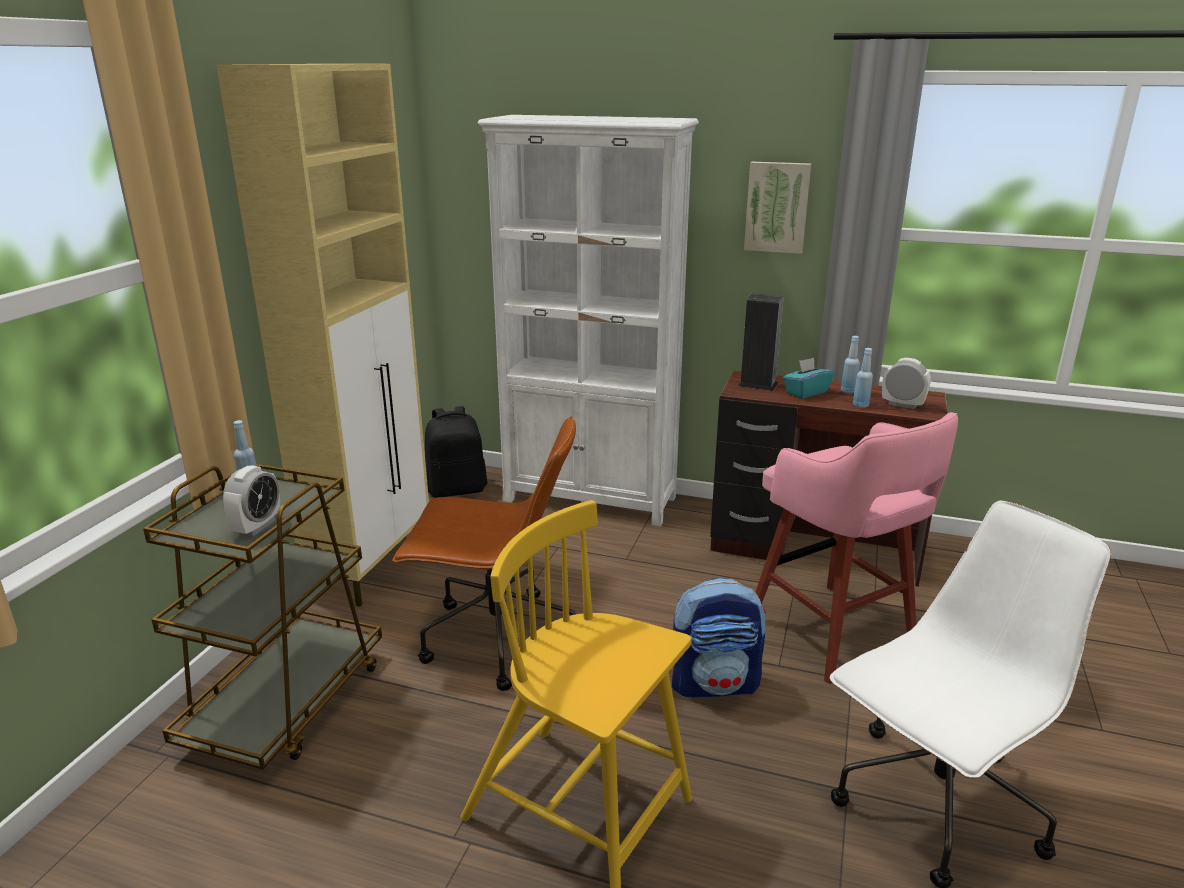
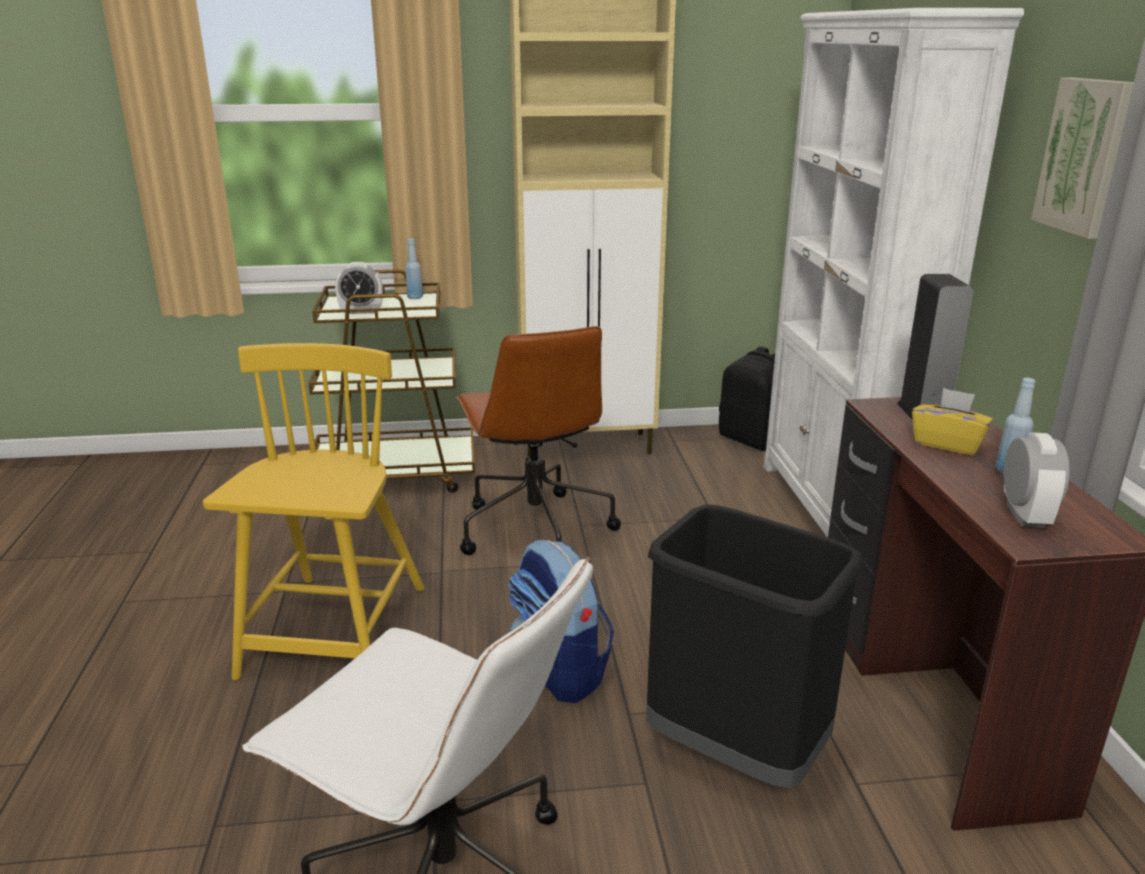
camera: 65 degrees right, 0 degrees up
pink stool [755,412,958,684] -> black trash can [646,504,864,788]
turquoise tissue box [783,358,834,399] -> yellow tissue box [912,388,993,455]
blue bottle [853,348,873,408] -> none

